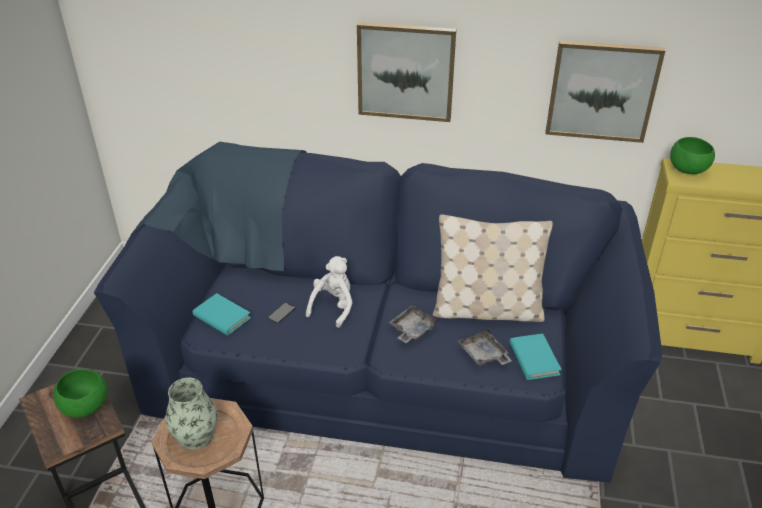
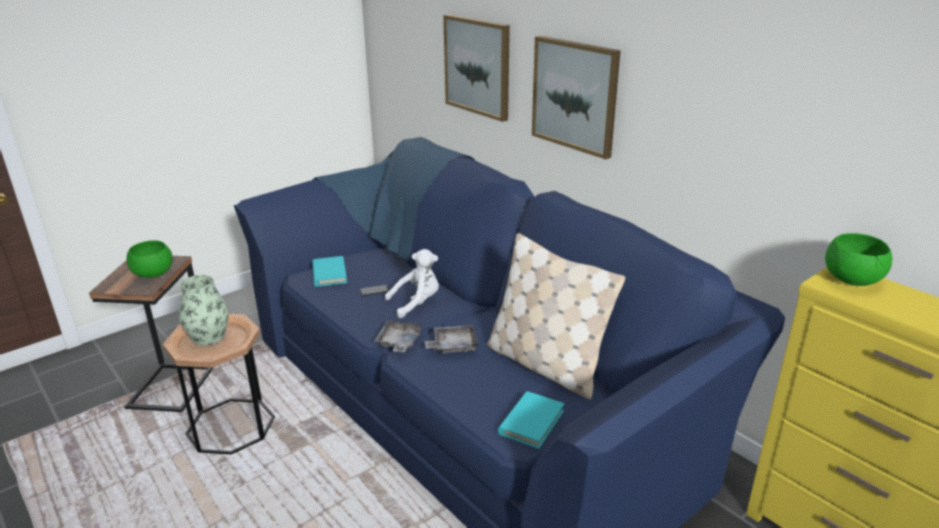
camera: 40 degrees right, 10 degrees down
grey tray [458,328,512,366] -> grey tray moved to [374,320,422,352]
picture [546,41,665,143] -> picture moved to [443,14,510,122]

